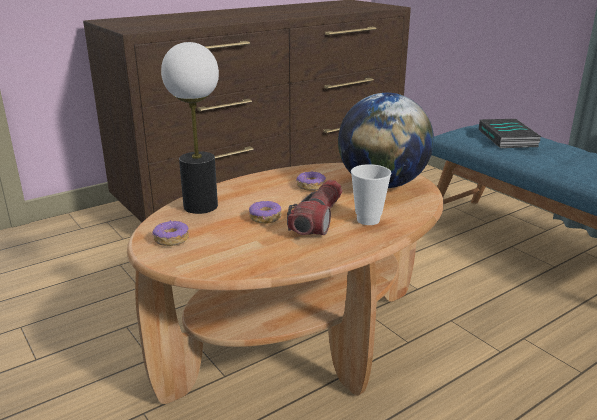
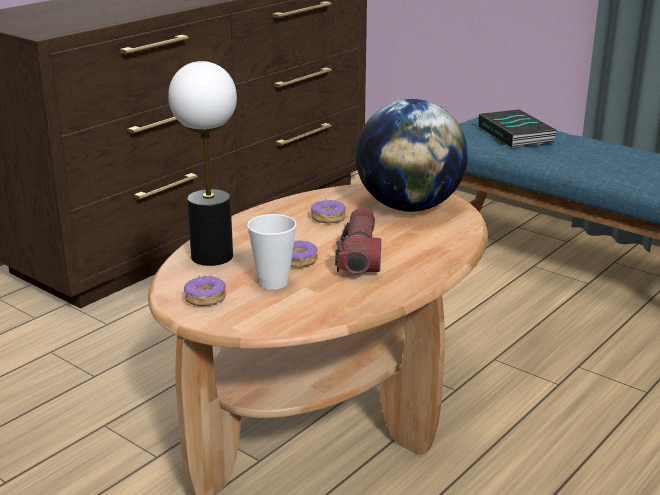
camera: 15 degrees left, 0 degrees up
cup [351,164,391,225] -> cup moved to [247,214,297,290]

